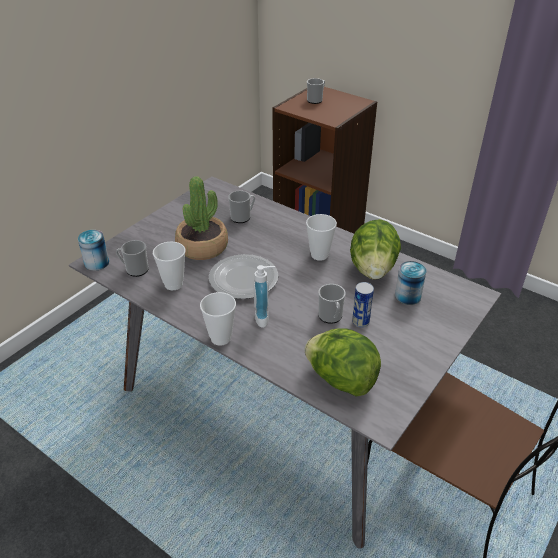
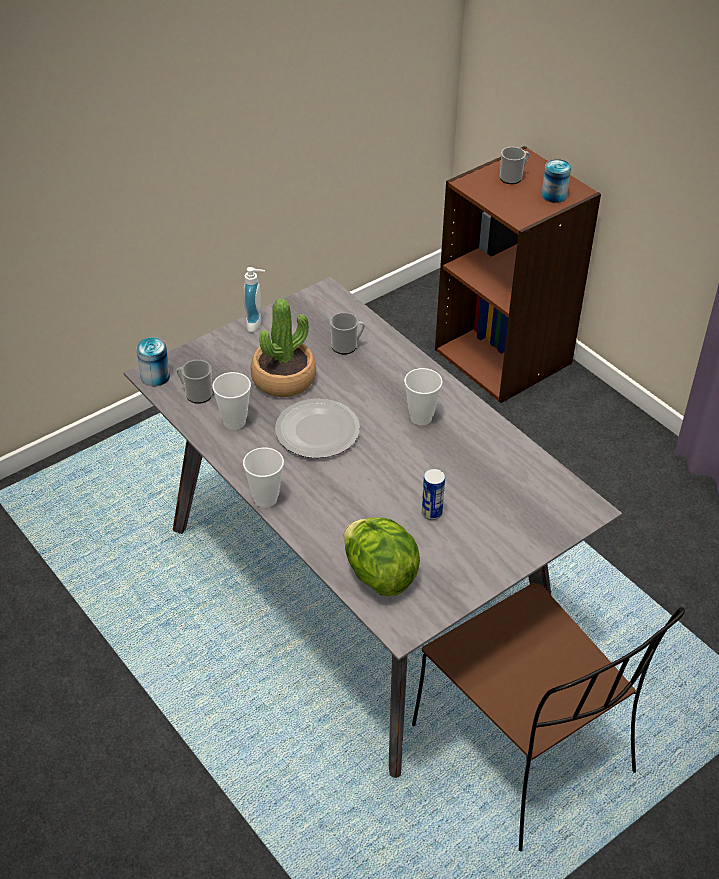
camera: 15 degrees right, 5 degrees up
soap dispenser [253,265,275,328] -> soap dispenser moved to [243,267,265,332]
mug [318,284,346,324] -> none
lettuce [350,219,401,280] -> none
can [395,261,426,305] -> can moved to [542,159,571,203]

